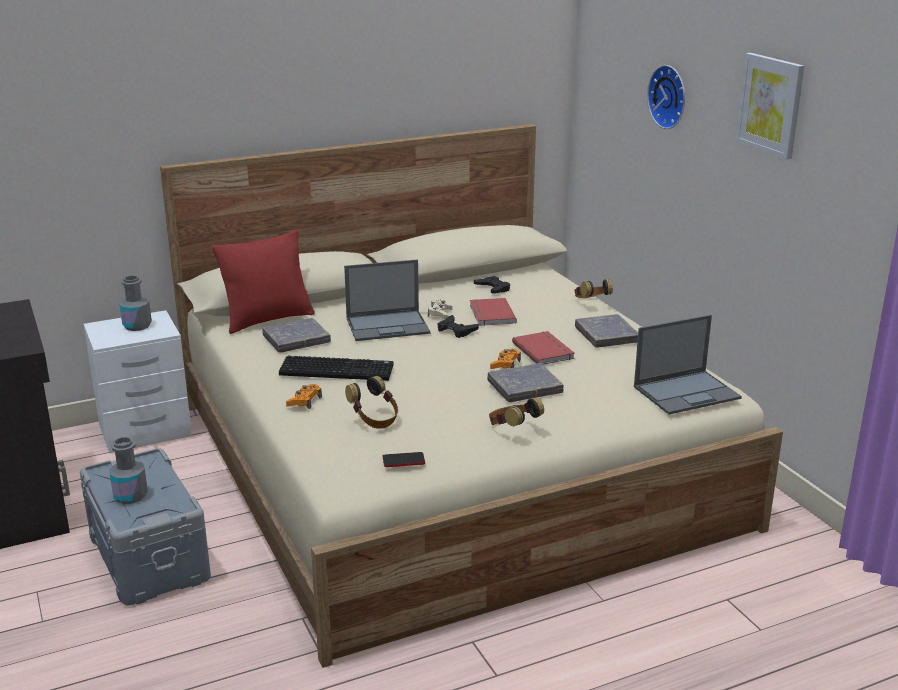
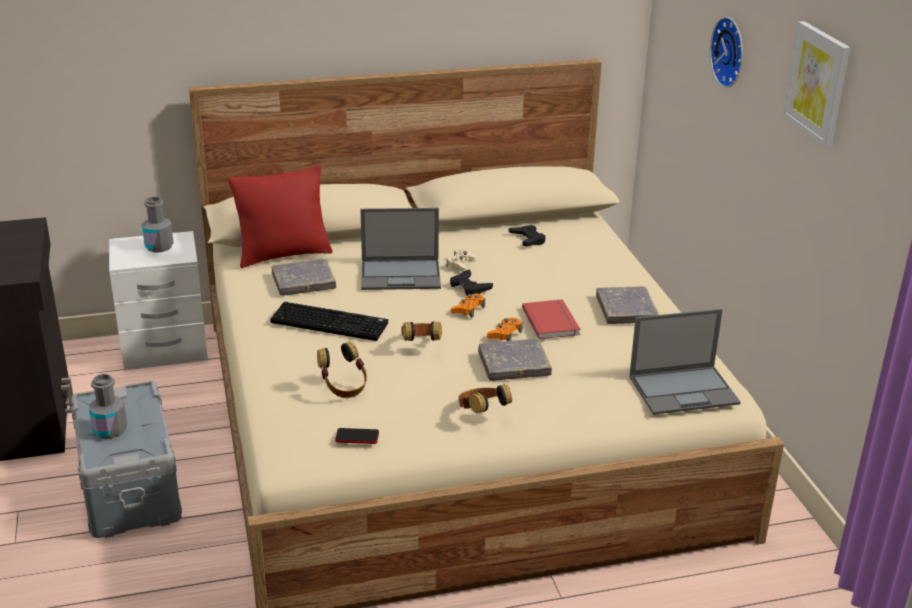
camera: 10 degrees right, 5 degrees up
orange game controller [286,384,322,409] -> orange game controller moved to [451,293,485,318]
red book [470,298,517,326] -> none
headphones [575,279,613,298] -> headphones moved to [401,321,442,341]

